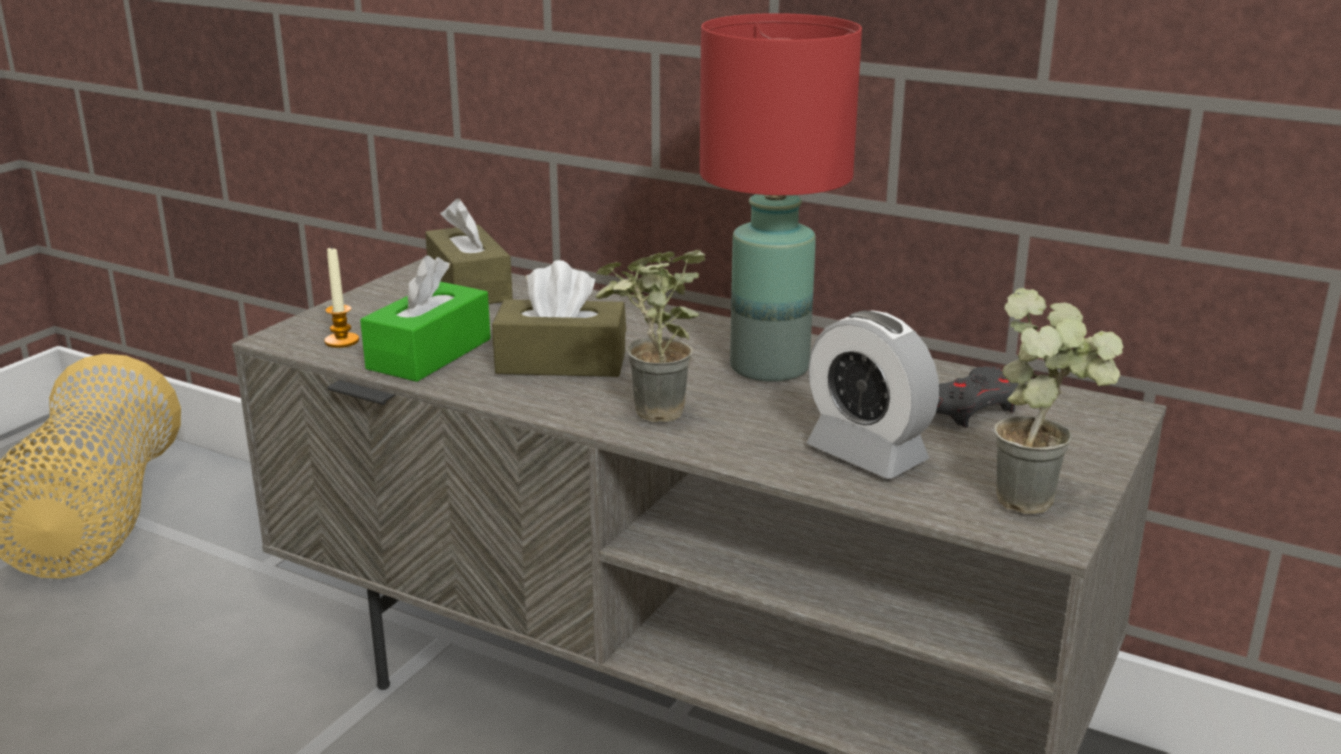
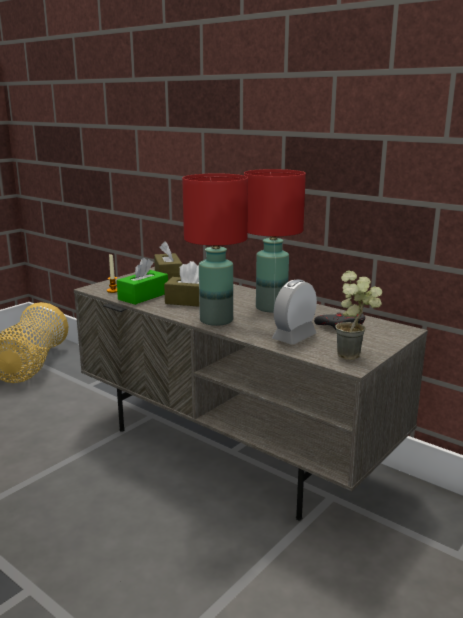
camera: 10 degrees right, 5 degrees down
potted plant [595,250,706,422] -> red table lamp [182,173,248,326]
alarm clock [807,310,939,479] -> alarm clock turned 75 degrees clockwise [272,279,317,345]

